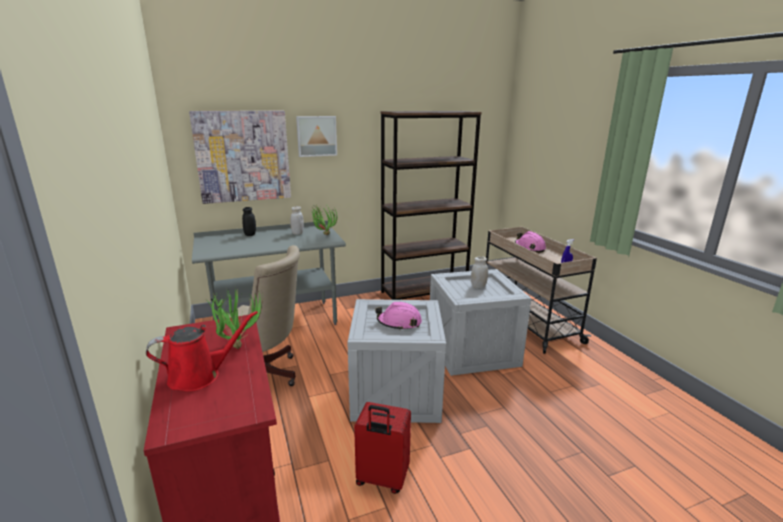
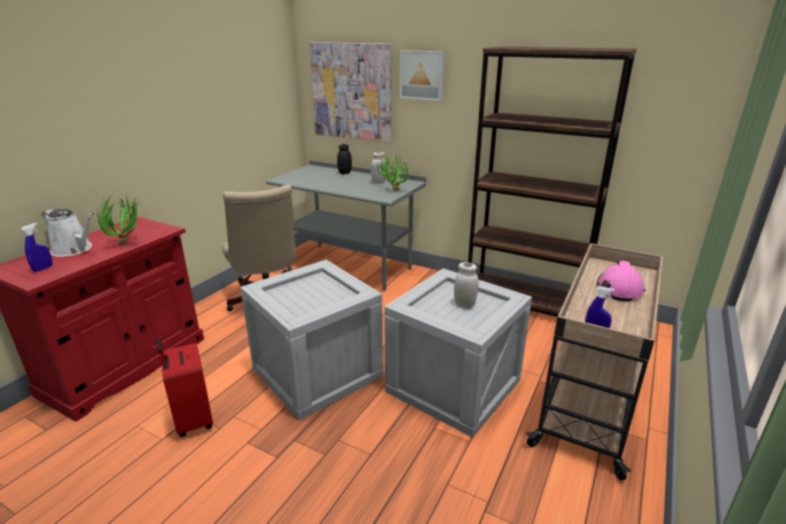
camera: 50 degrees right, 5 degrees up
red watering can [146,311,258,392] -> white watering can [42,209,95,257]
pink hard hat [375,302,422,331] -> none
none -> blue spray bottle [21,223,53,272]

